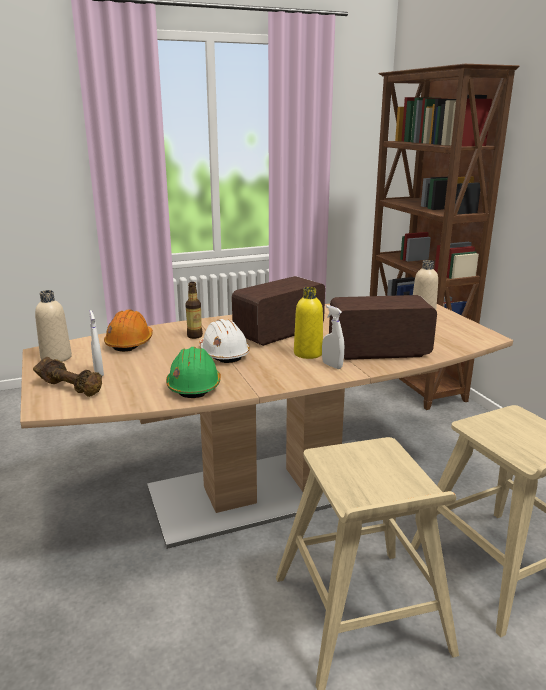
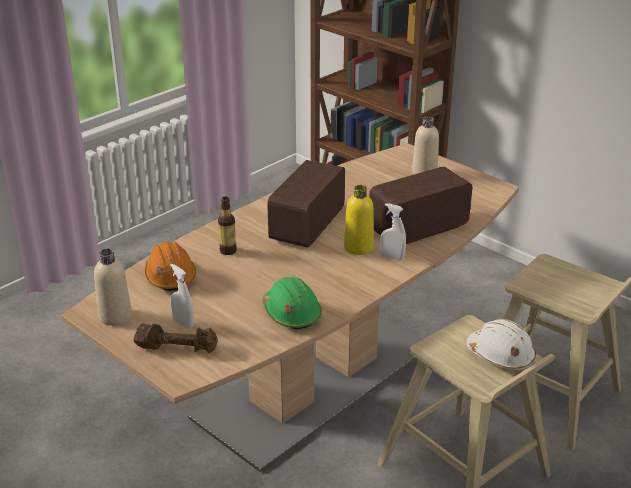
camera: 25 degrees left, 10 degrees up
white hard hat [199,319,250,363] -> white hard hat moved to [467,319,536,370]

